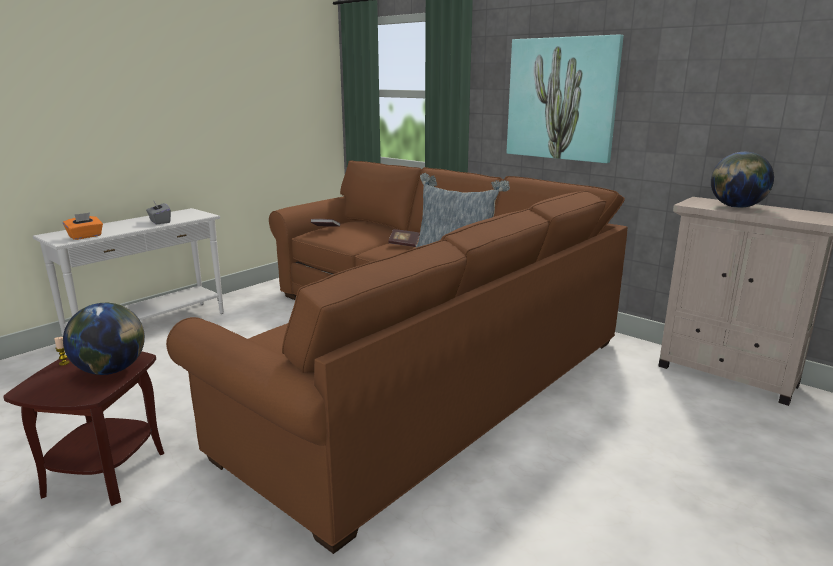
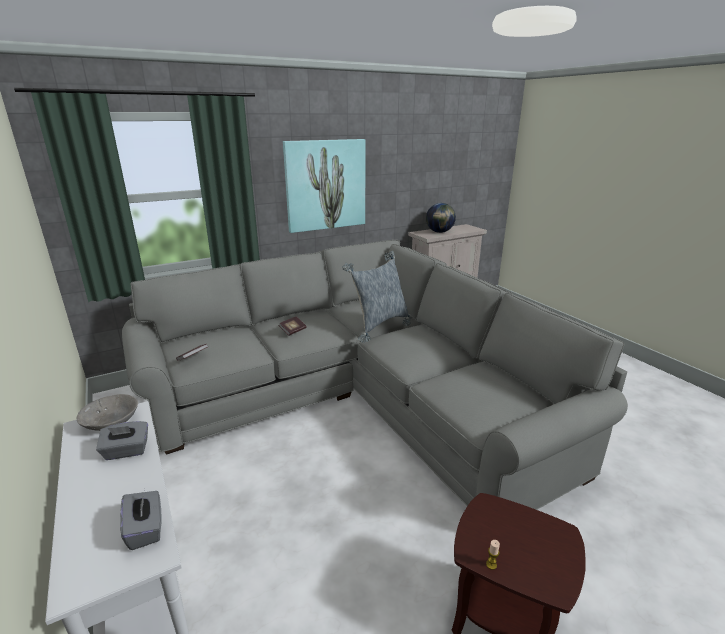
camera: 70 degrees left, 5 degrees up
orange tissue box [63,213,103,240] -> grey tissue box [120,489,162,550]
globe [63,303,145,375] -> none
brown sofa [166,160,628,554] -> grey sofa [122,240,628,510]
none -> grey bowl [77,394,138,431]

